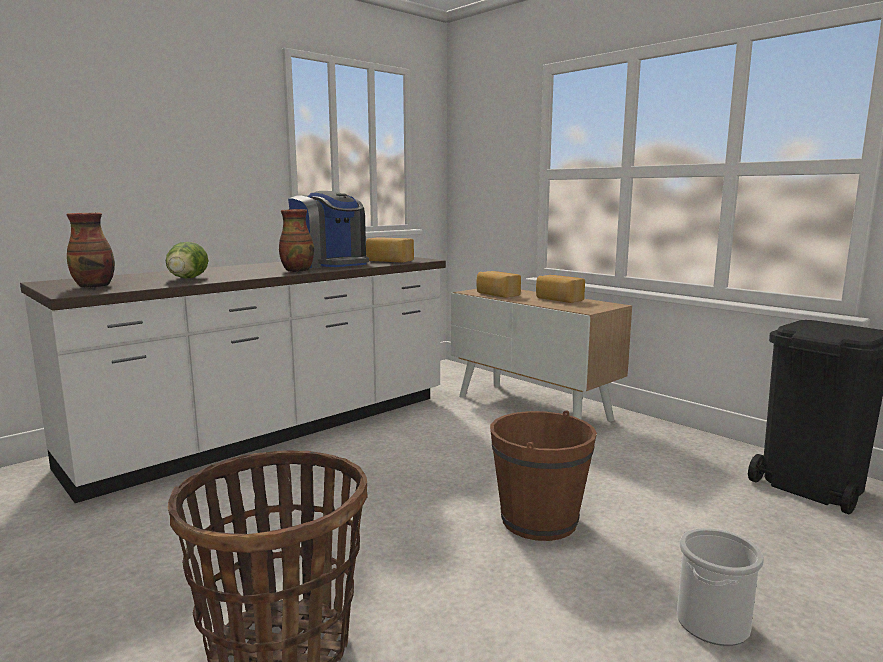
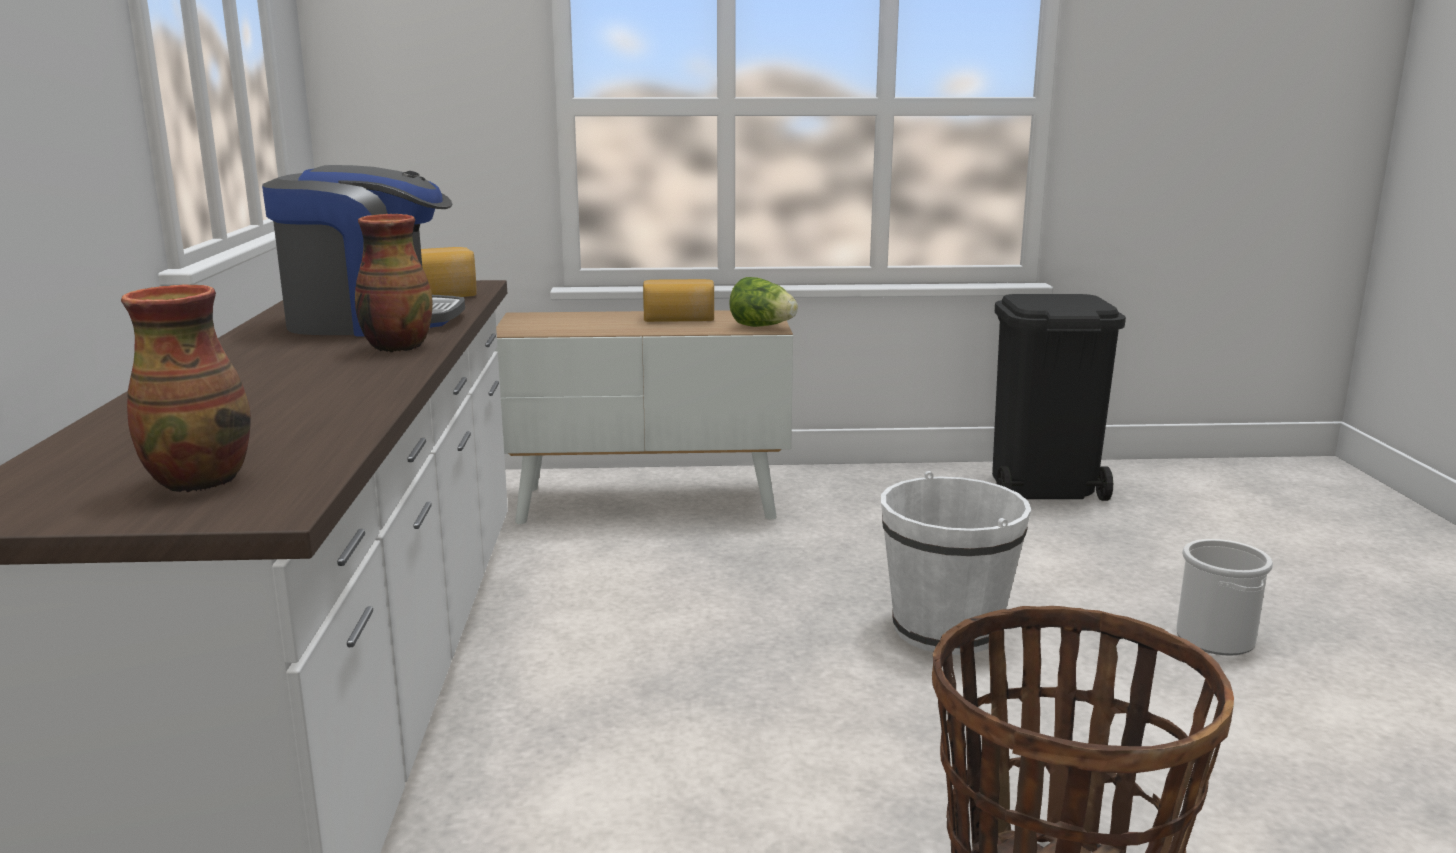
camera: 50 degrees left, 5 degrees up
lettuce [166,242,208,279] -> lettuce moved to [729,277,798,327]
bread [476,271,521,298] -> none
brown bucket [490,410,597,541] -> white bucket [881,471,1031,655]

